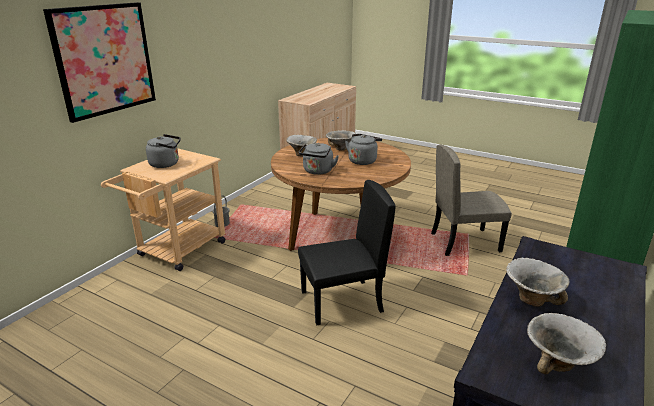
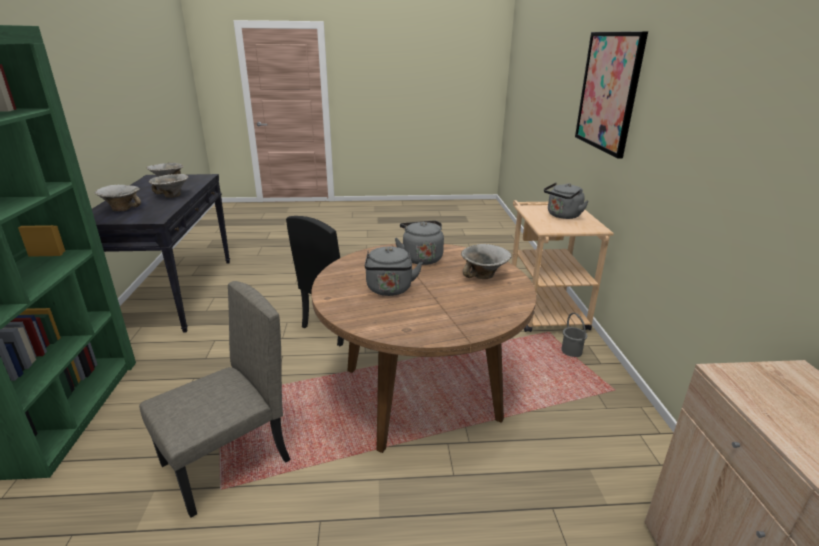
camera: 145 degrees right, 0 degrees up
bowl [326,130,356,151] -> bowl moved to [95,185,141,211]

